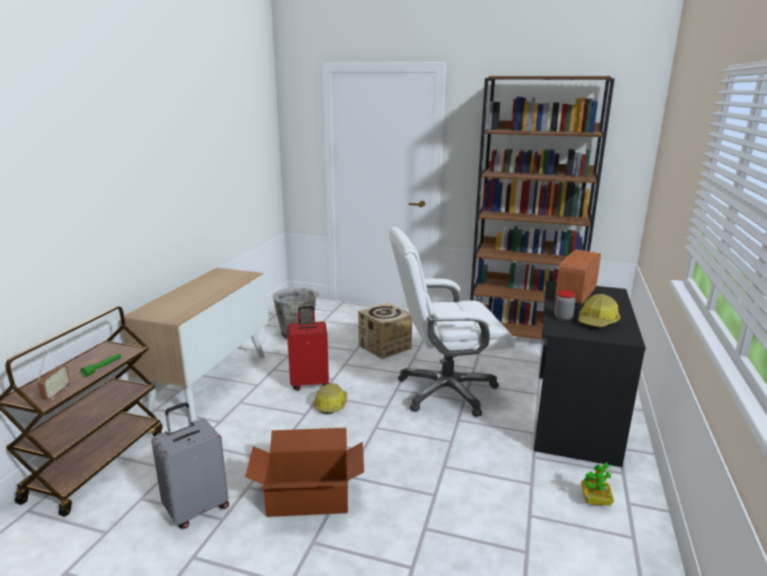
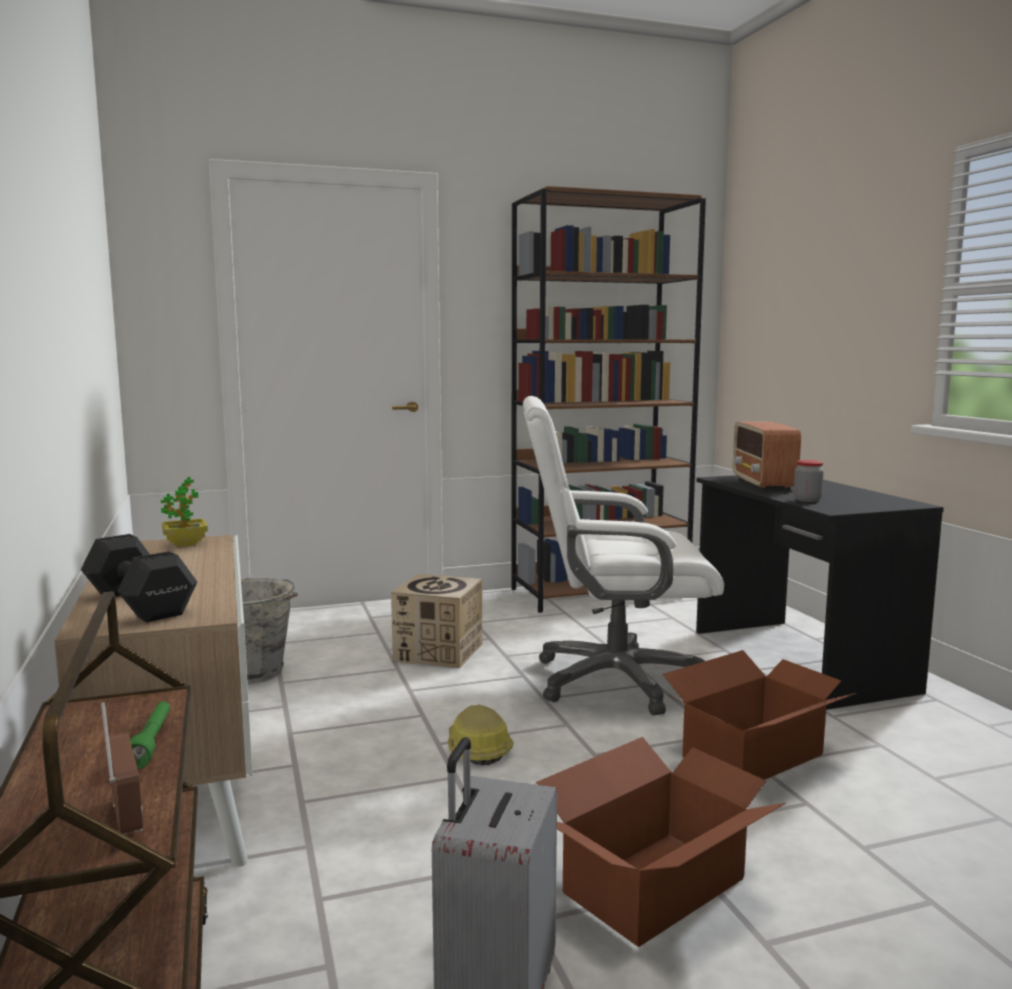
camera: 35 degrees left, 10 degrees down
red suitcase [287,306,329,391] -> none
white office chair [389,227,515,417] -> white office chair turned 45 degrees clockwise [523,396,724,715]
hard hat [578,294,621,327] -> none
potted plant [581,463,614,506] -> potted plant moved to [161,477,208,547]
none -> black dumbbell [81,534,197,622]
none -> cardboard box [663,650,857,780]

